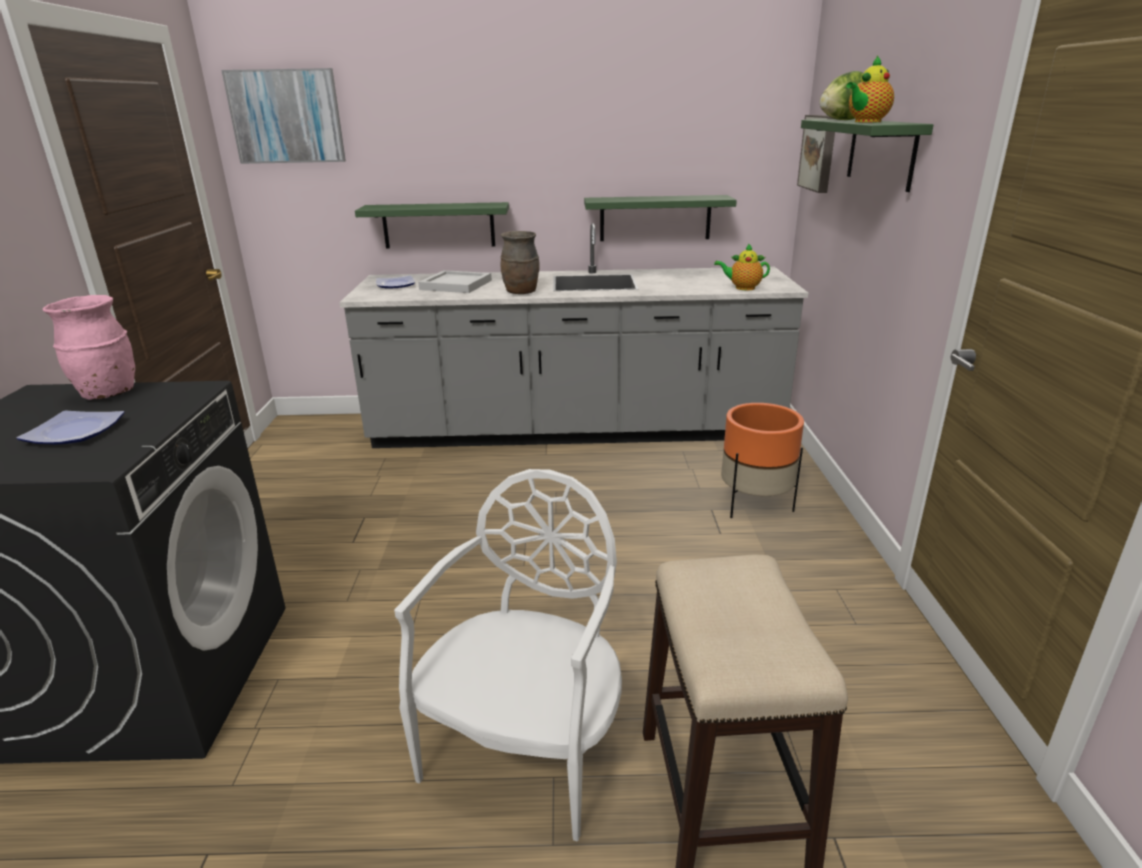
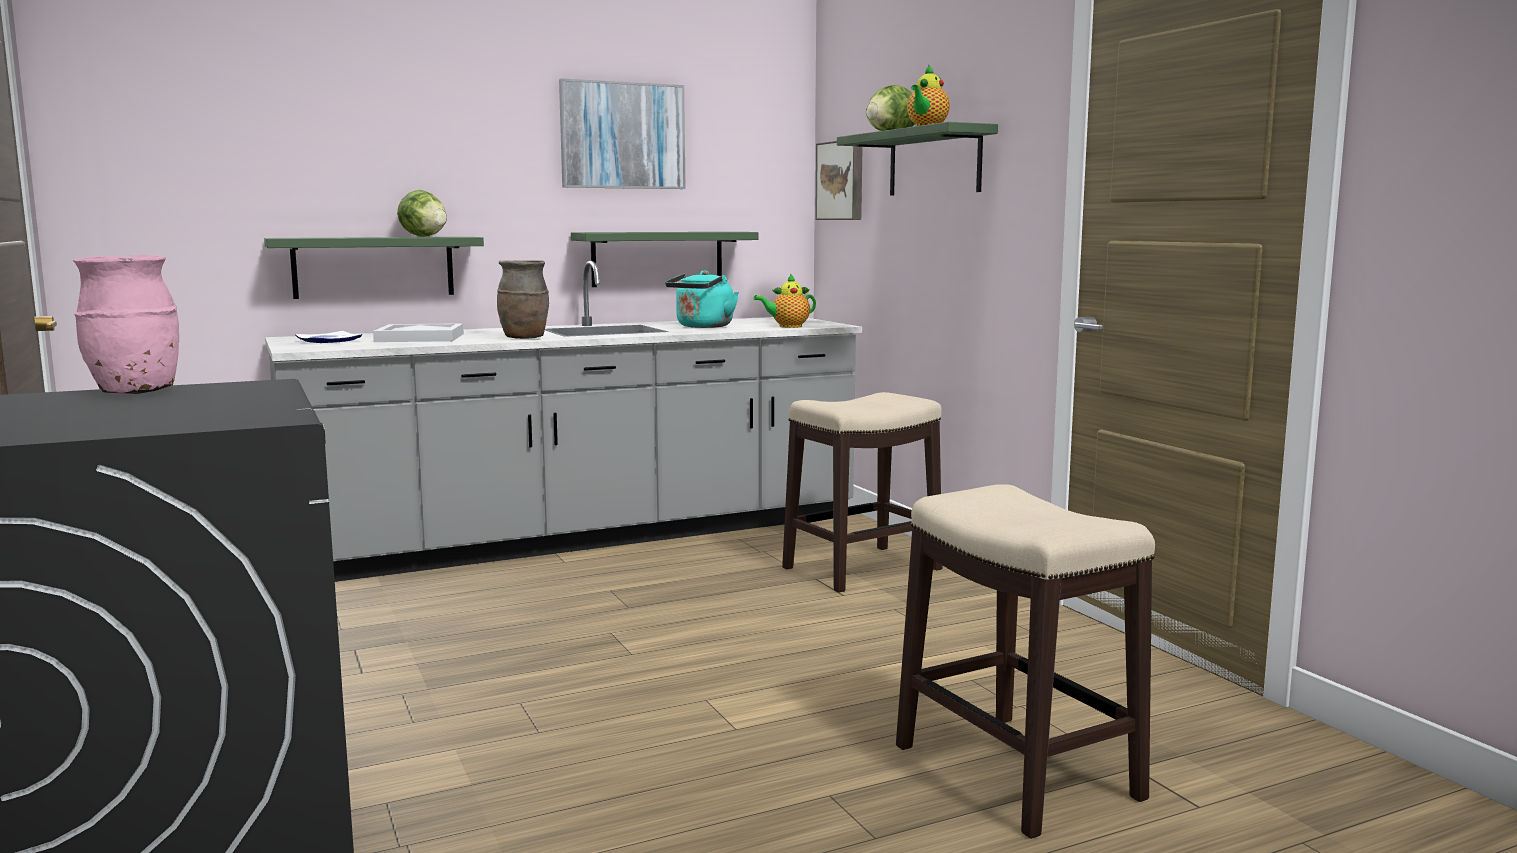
camera: 25 degrees left, 15 degrees down
plate [16,411,125,445] -> none
picture [221,68,346,164] -> picture moved to [559,78,685,189]
white chair [394,469,622,841] -> none
orange planter [721,403,804,518] -> stool [782,392,943,593]
none -> lettuce [397,190,447,237]
none -> turquoise kettle [665,270,739,328]

